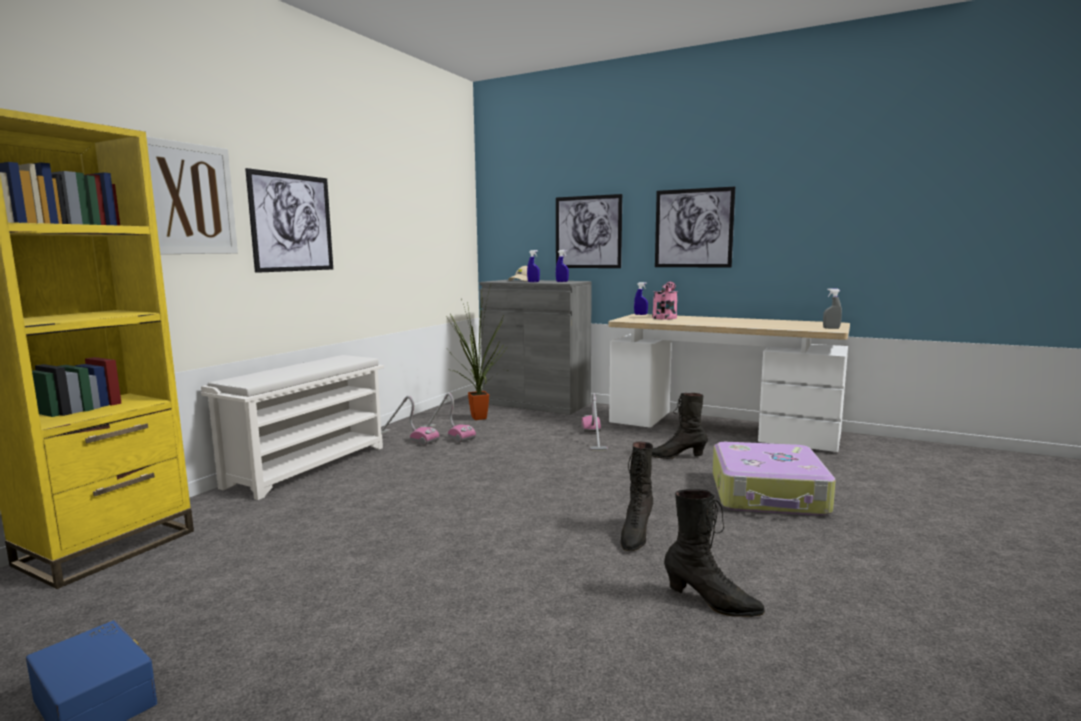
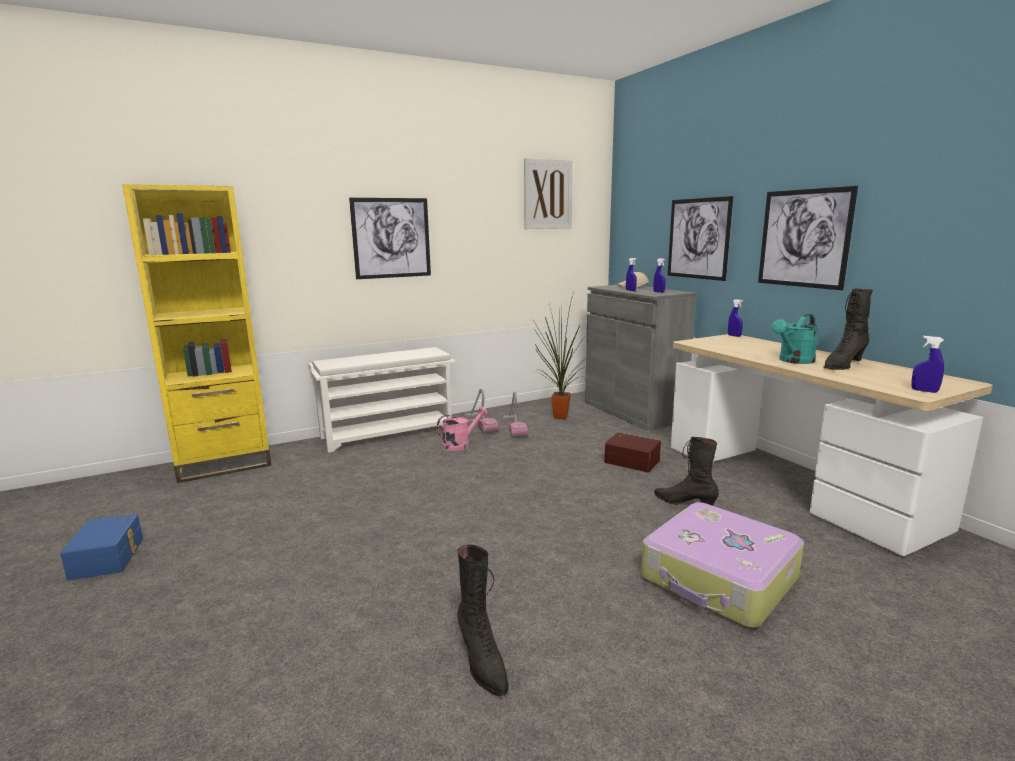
camera: 35 degrees right, 5 degrees up
picture [146,137,238,254] -> picture moved to [524,158,573,229]
vacuum cleaner [582,393,608,451] -> brown storage box [604,433,661,473]
black boot [621,442,653,551] -> black boot moved to [823,288,873,370]
pink watering can [652,282,677,319] -> pink watering can moved to [437,406,488,451]
grey spray bottle [823,288,842,329] -> blue spray bottle [911,336,944,393]
none -> turquoise watering can [771,314,819,364]

